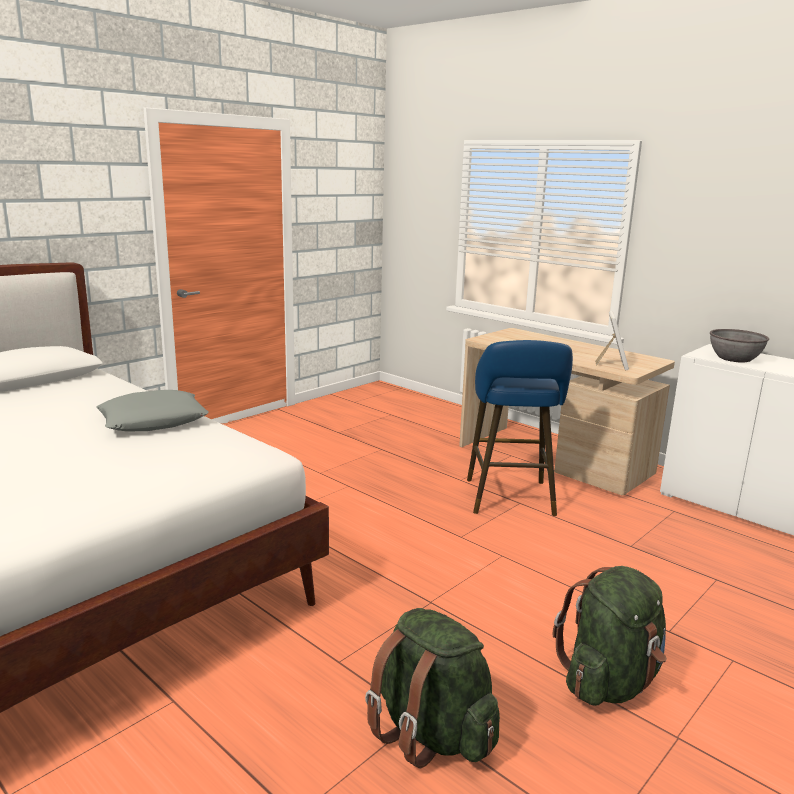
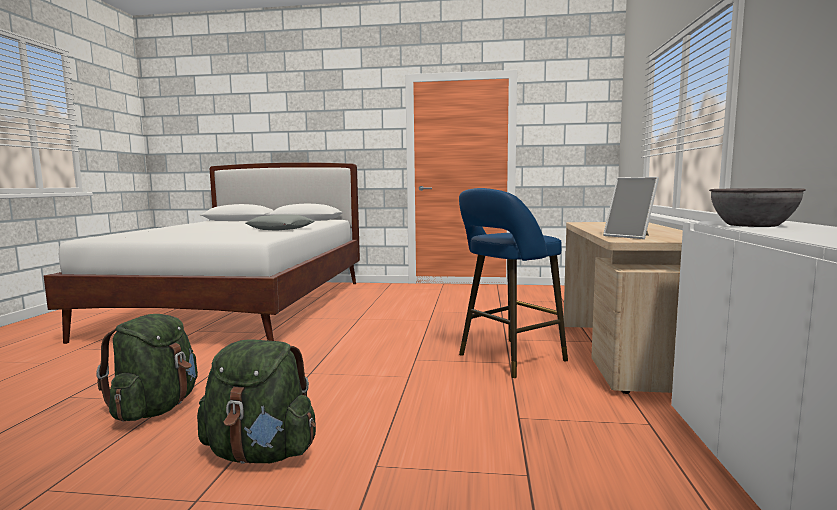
camera: 55 degrees right, 10 degrees down
picture frame [595,311,629,370] -> picture frame turned 75 degrees clockwise [603,177,659,239]

